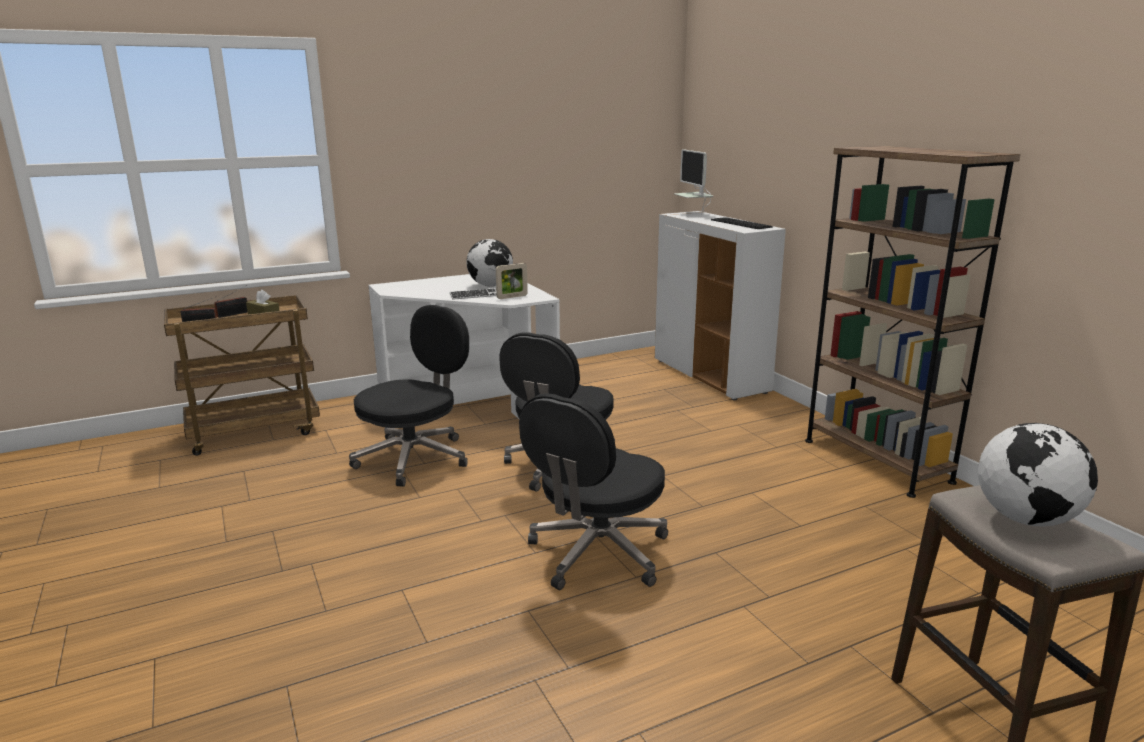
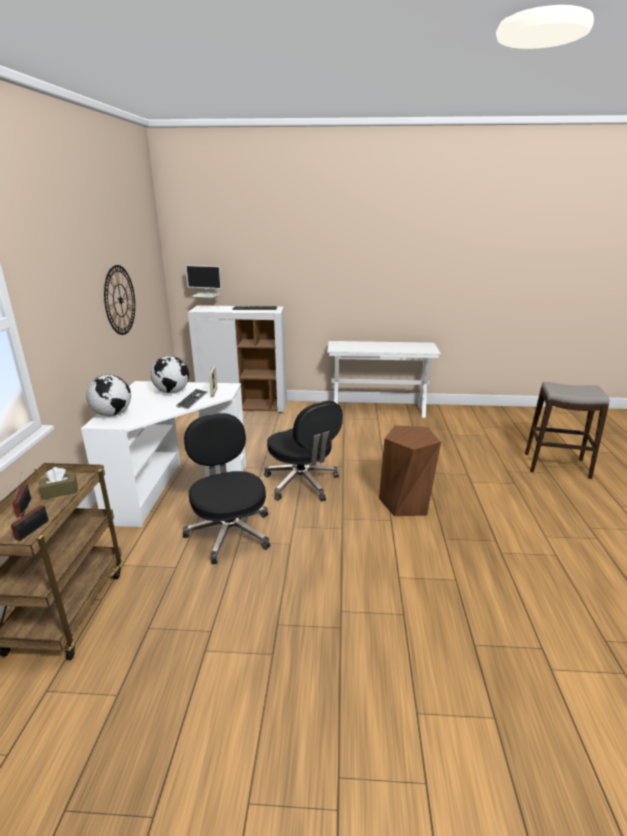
camera: 60 degrees left, 5 degrees up
black office chair [519,393,668,590] -> brown stool [379,425,441,516]
brown bookcase [805,146,1020,498] -> white console table [327,341,441,418]
globe [978,423,1098,527] -> globe moved to [86,375,131,416]
none -> wall clock [104,265,135,335]

